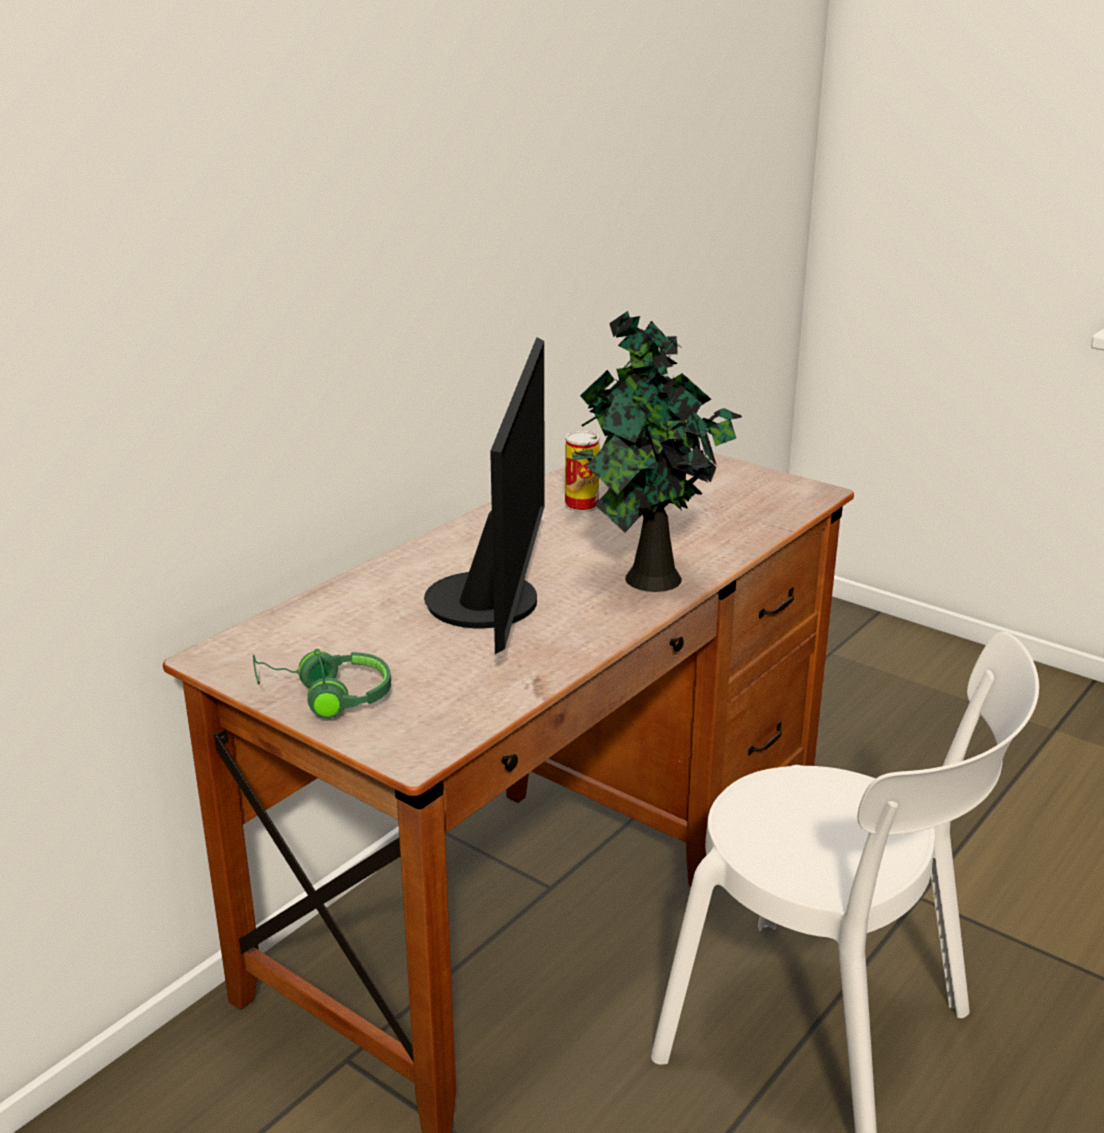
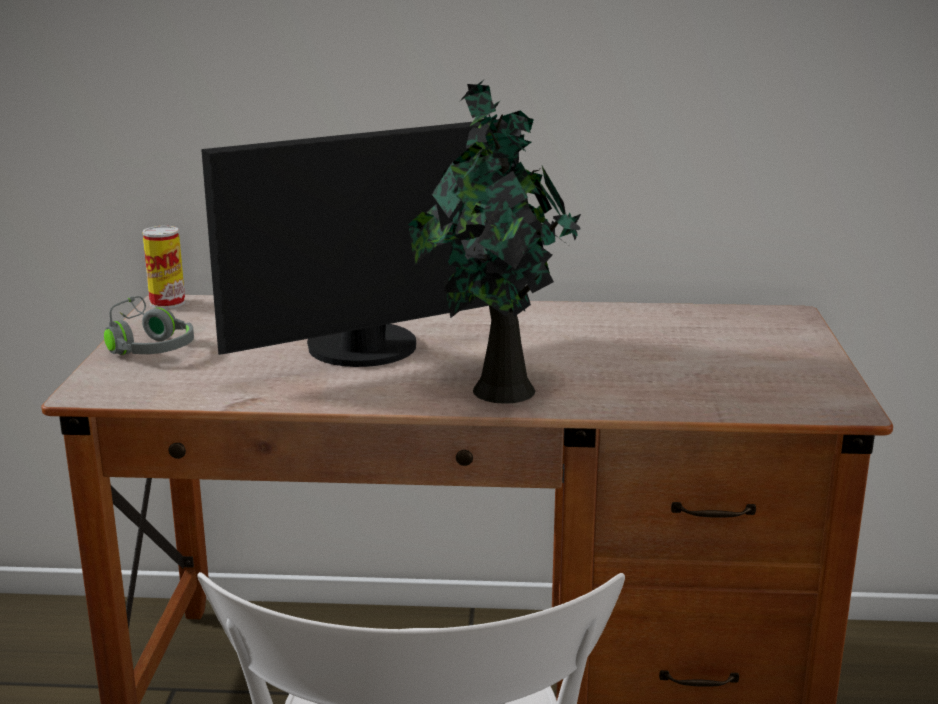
camera: 55 degrees right, 5 degrees down
green headphones [253,649,391,719] -> grey headphones [104,296,194,355]
can [565,431,600,512] -> can moved to [142,226,185,309]

